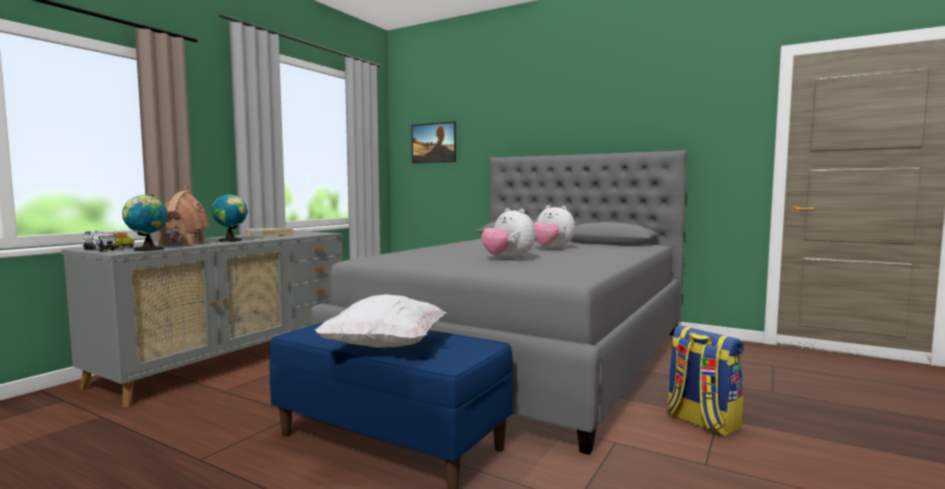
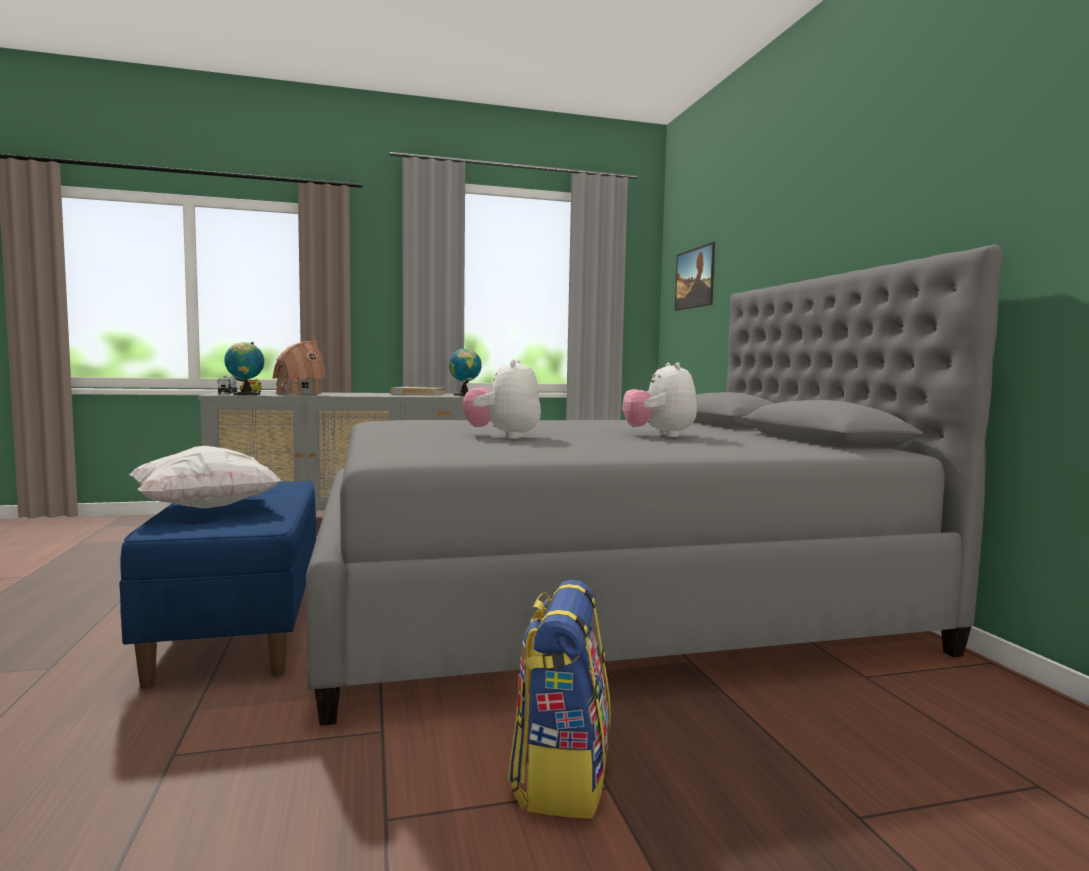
camera: 45 degrees right, 0 degrees up
globe [212,194,247,242] -> globe moved to [449,348,482,396]

